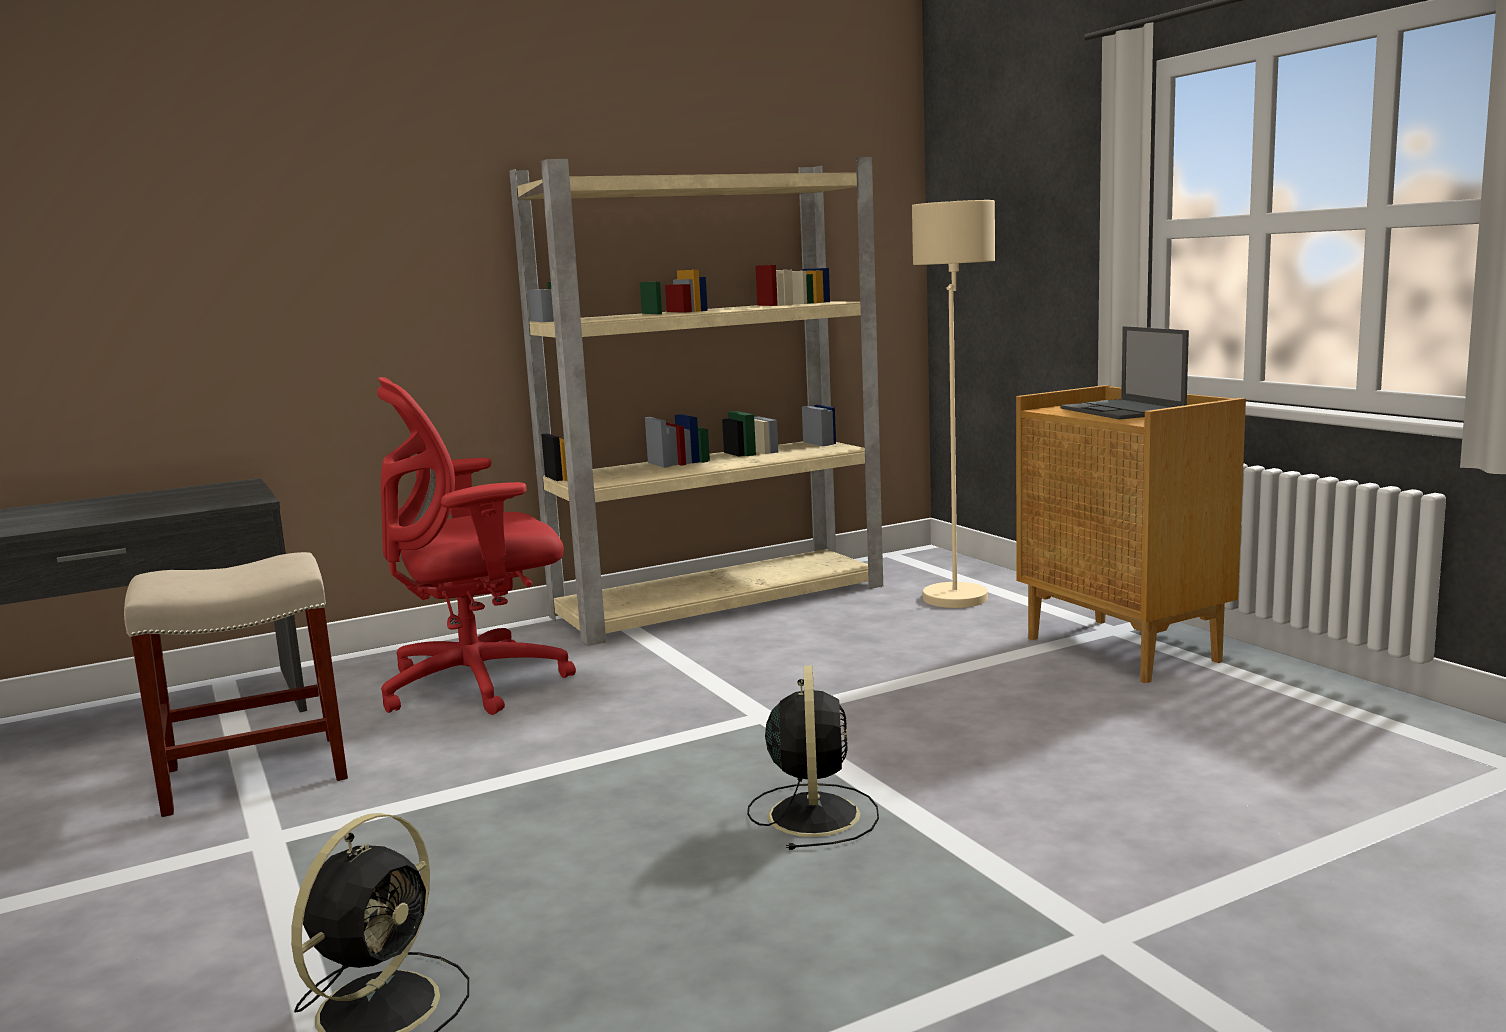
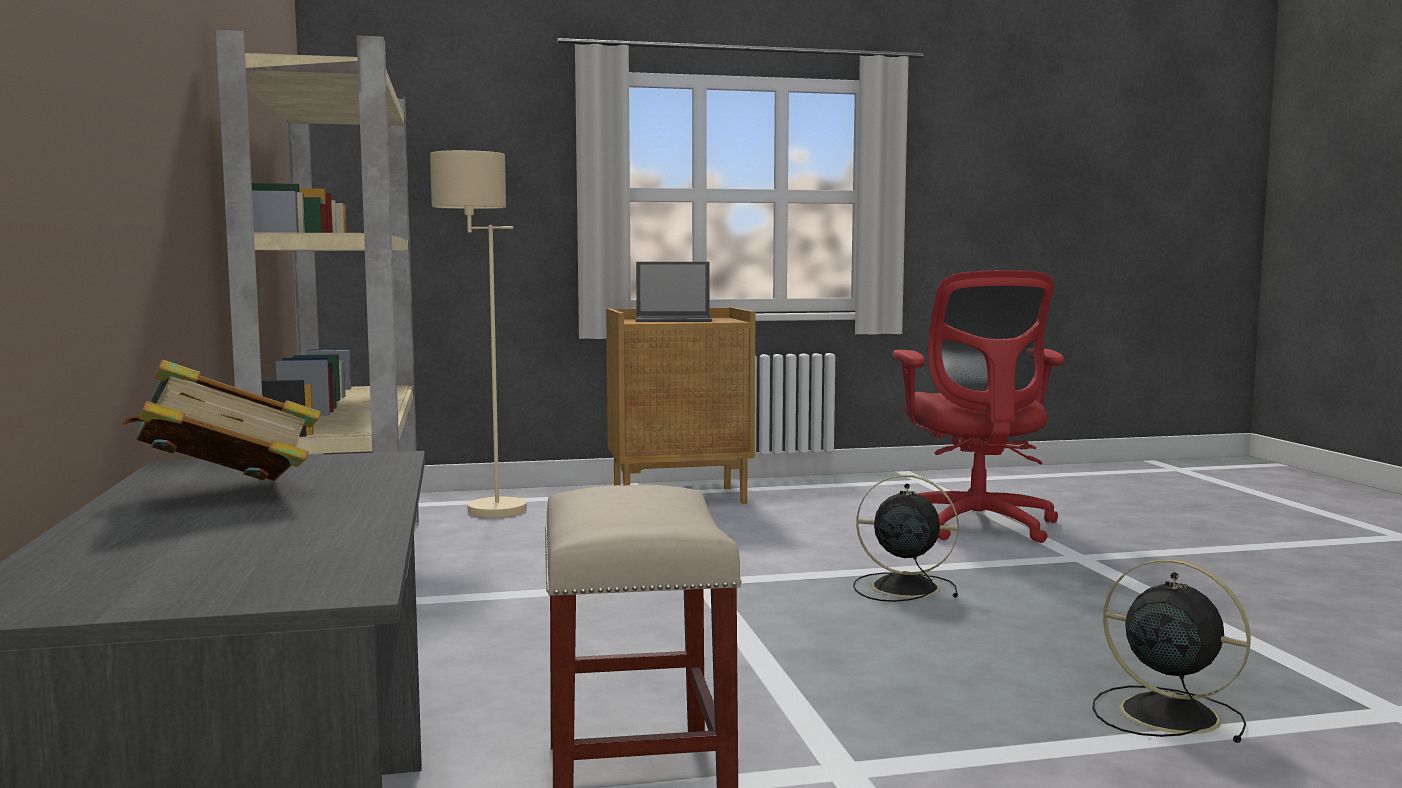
camera: 75 degrees left, 5 degrees down
red office chair [377,377,576,715] -> red office chair moved to [893,270,1064,543]
none -> book [122,360,321,481]

